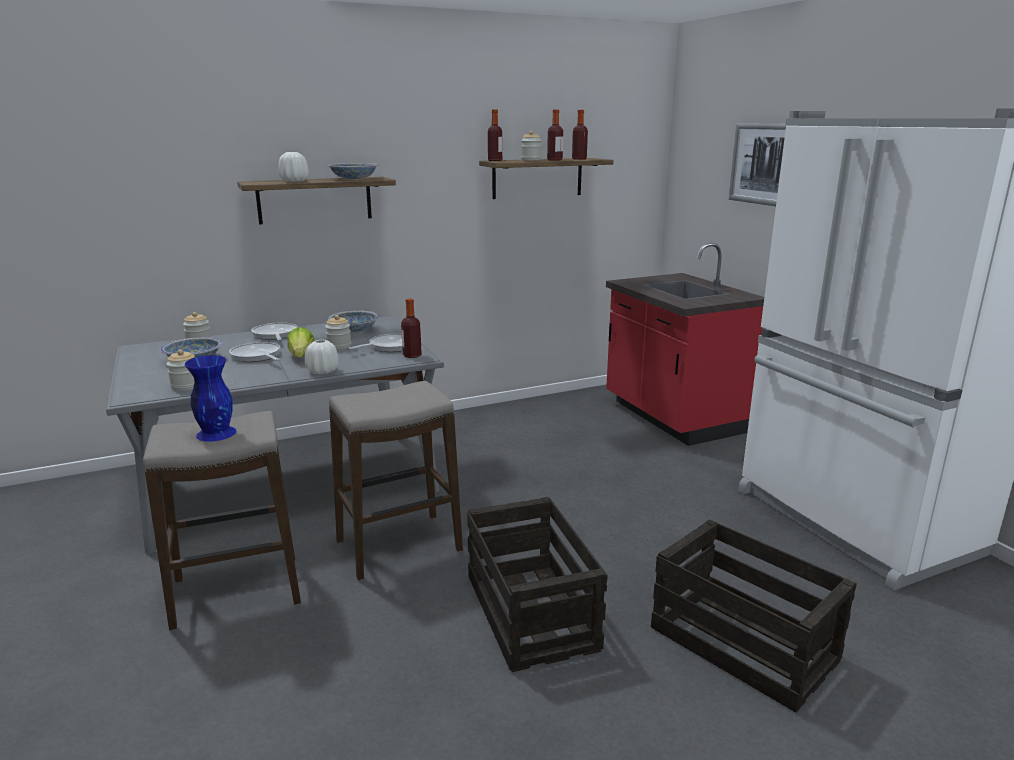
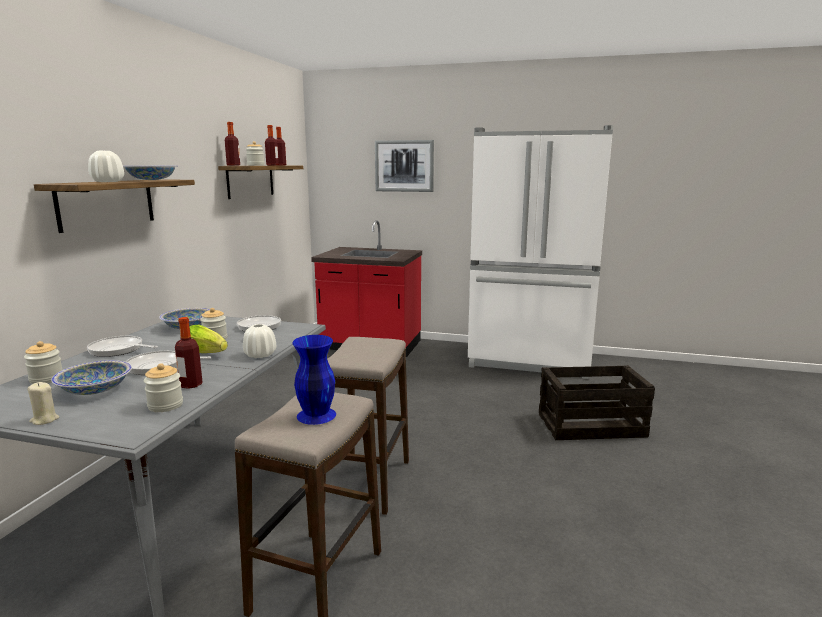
camera: 50 degrees left, 5 degrees down
bottle [401,298,422,358] -> bottle moved to [175,317,203,389]
crate [467,497,608,672] -> none
none -> beige candle [28,382,59,425]

